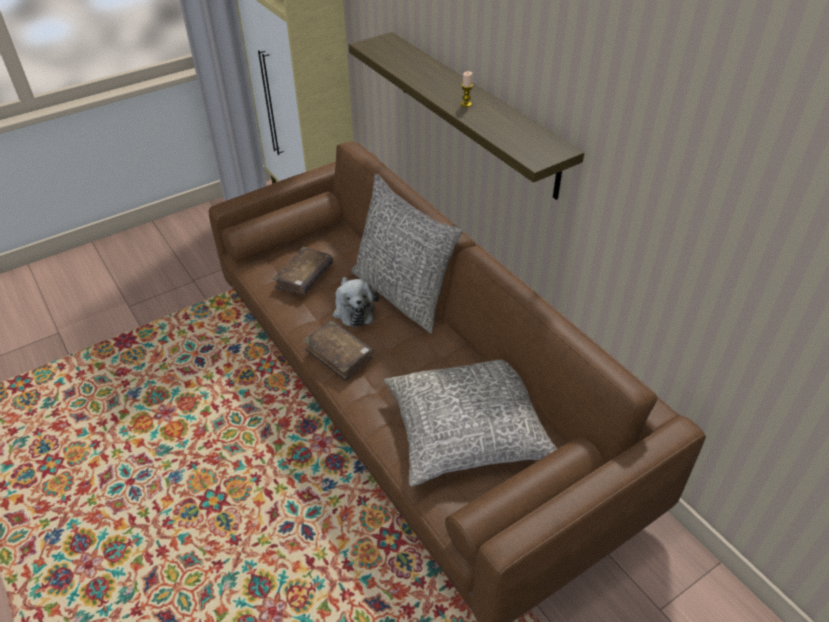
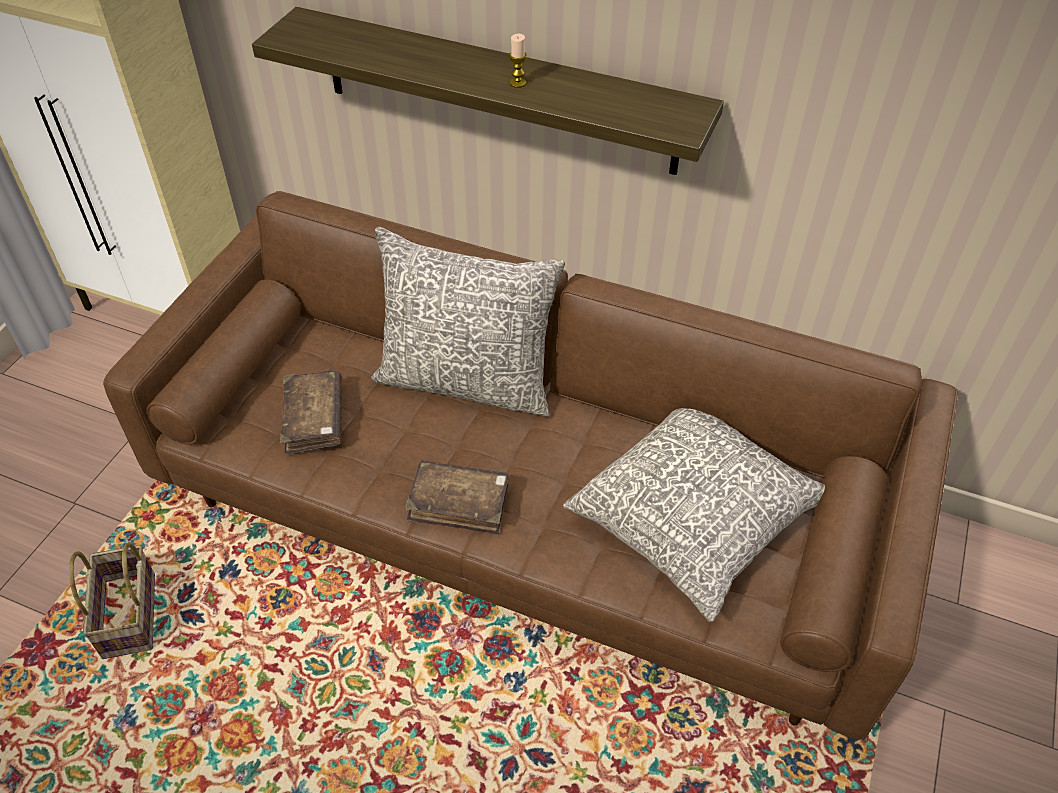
camera: 35 degrees left, 5 degrees up
plush toy [333,277,379,327] -> none
none -> basket [69,542,155,659]

